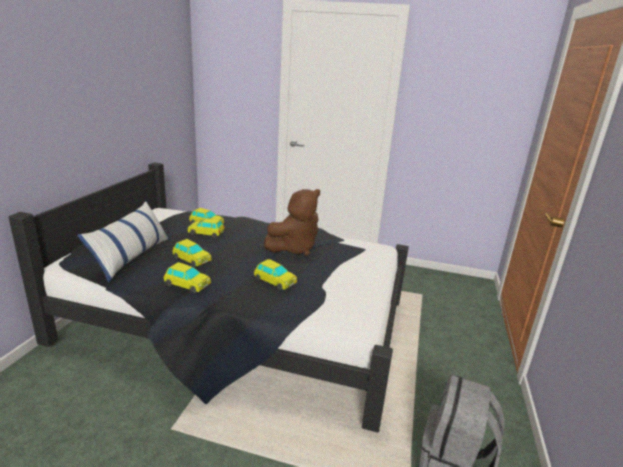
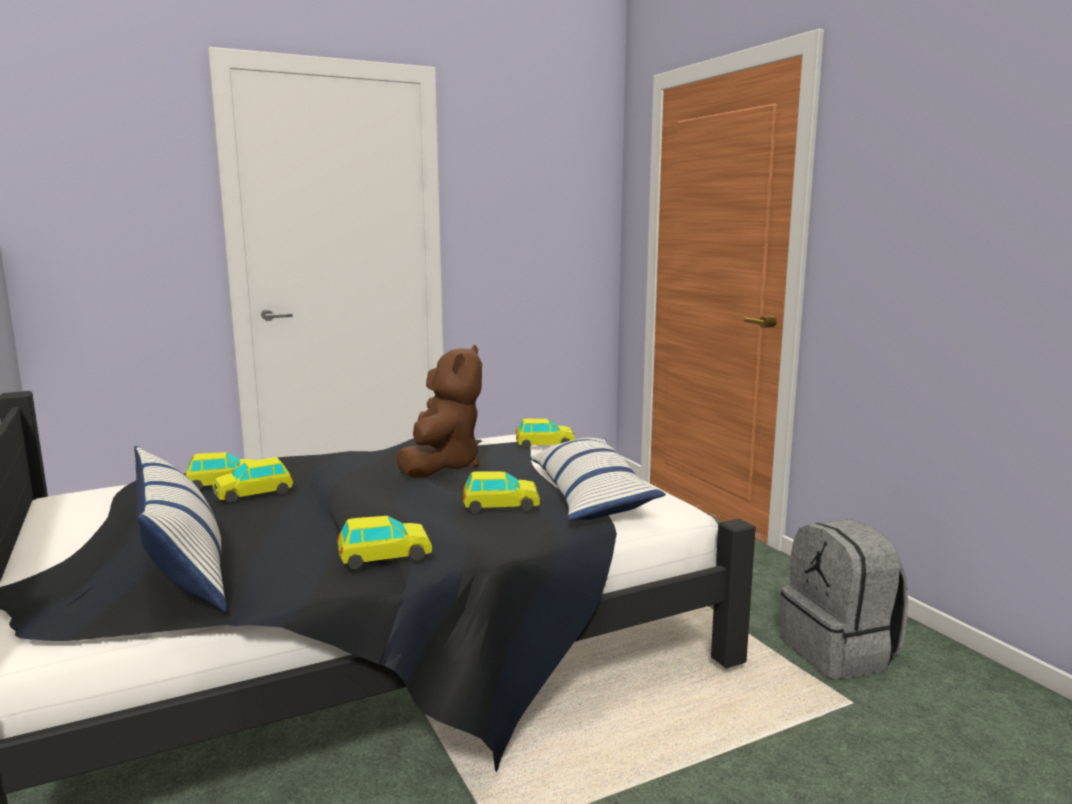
camera: 40 degrees left, 10 degrees down
toy car [172,239,212,267] -> toy car moved to [516,419,575,449]
none -> pillow [530,438,666,520]

